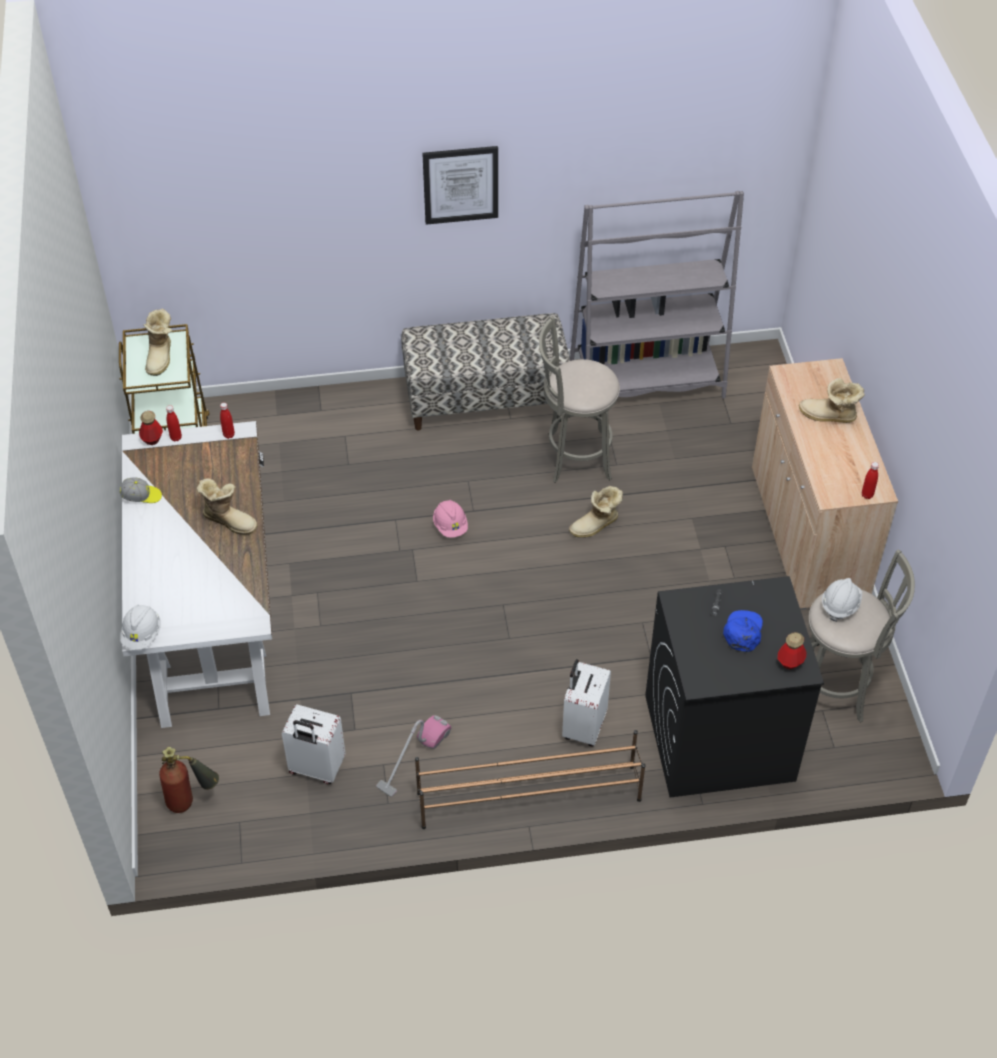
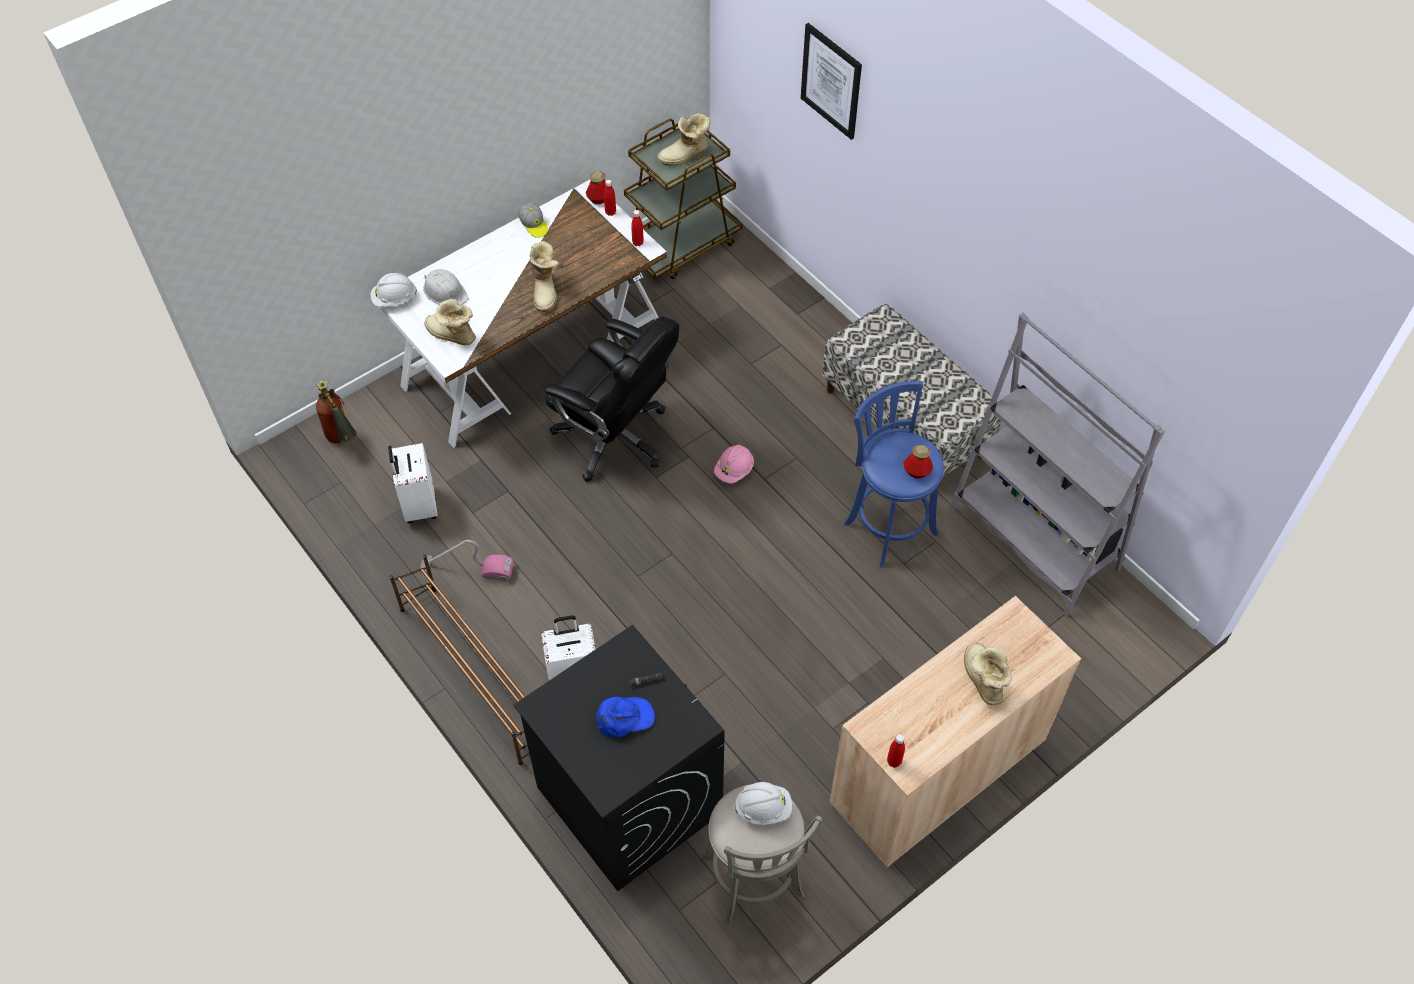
camera: 60 degrees right, 5 degrees up
picture [422,146,498,225] -> picture moved to [801,23,862,140]
grey stool [539,316,620,483] -> blue stool [844,381,944,568]
boot [569,486,623,538] -> boot moved to [424,299,476,345]
bottle [777,632,807,670] -> bottle moved to [904,445,933,478]
none -> white hard hat [423,269,469,305]
none -> black office chair [544,316,679,482]

